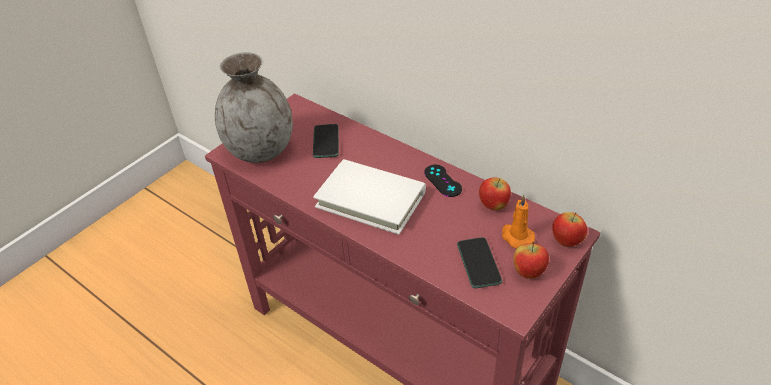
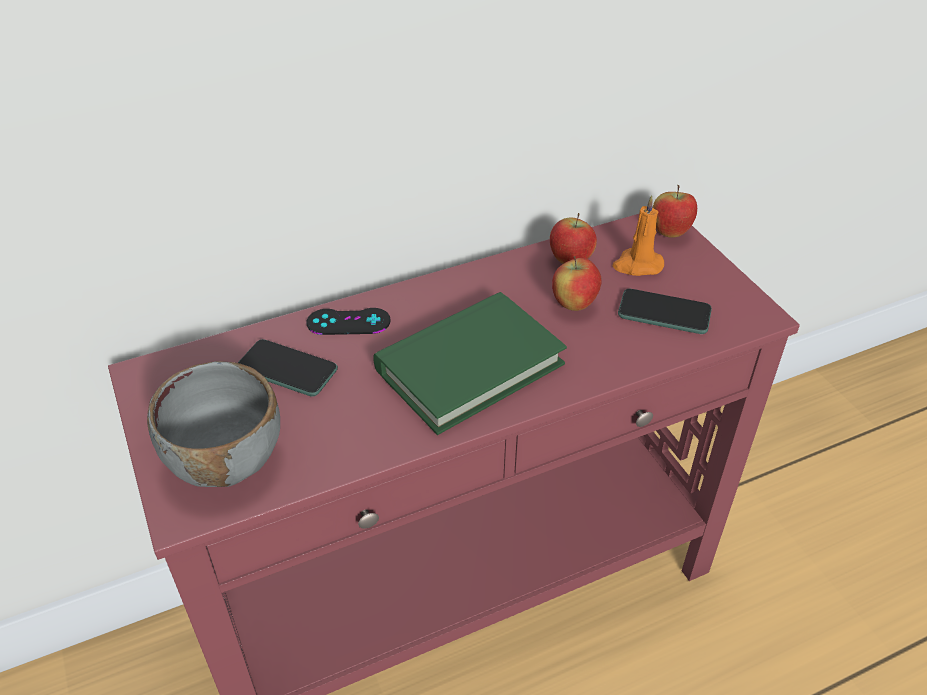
camera: 65 degrees left, 0 degrees up
grey vase [215,52,293,163] -> grey bowl [147,361,280,487]
white book [313,159,426,235] -> green book [373,292,567,435]
black game controller [424,165,462,197] -> black game controller moved to [306,308,391,335]
apple [513,242,549,279] -> apple moved to [552,256,602,311]

